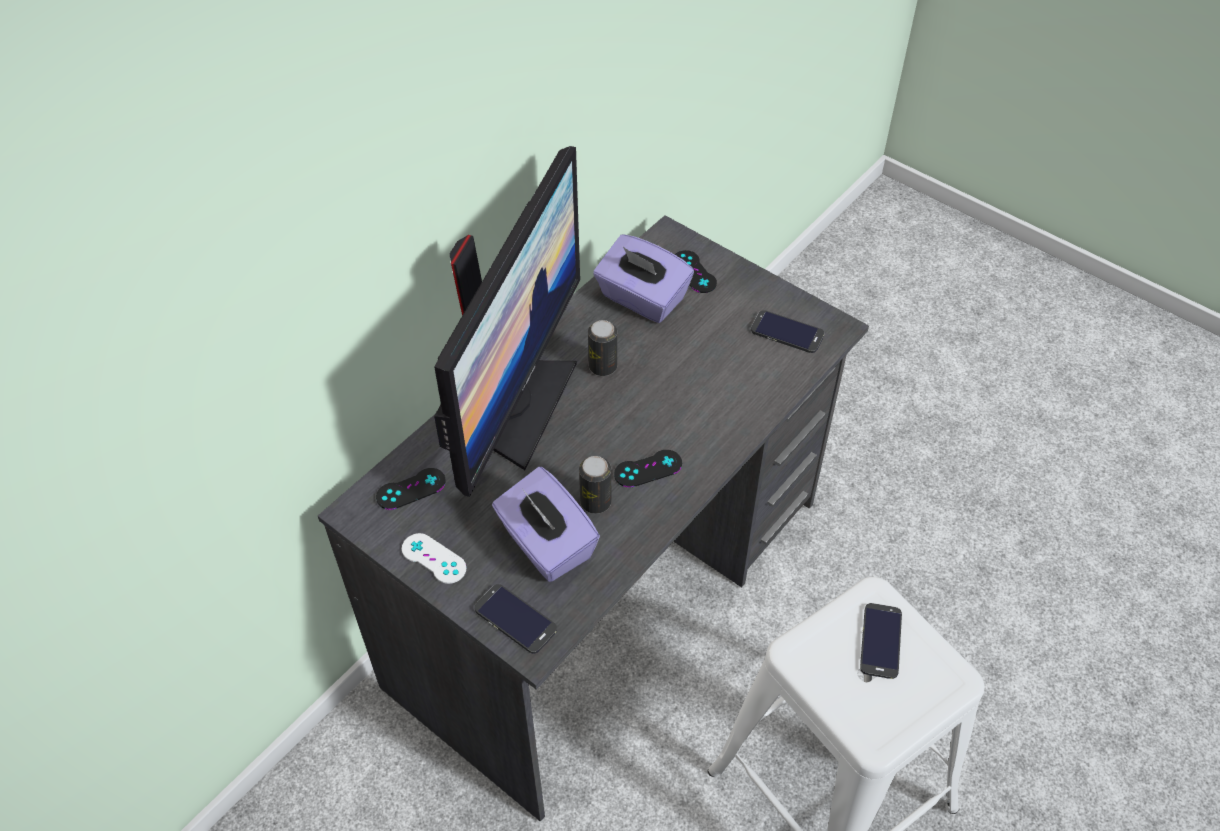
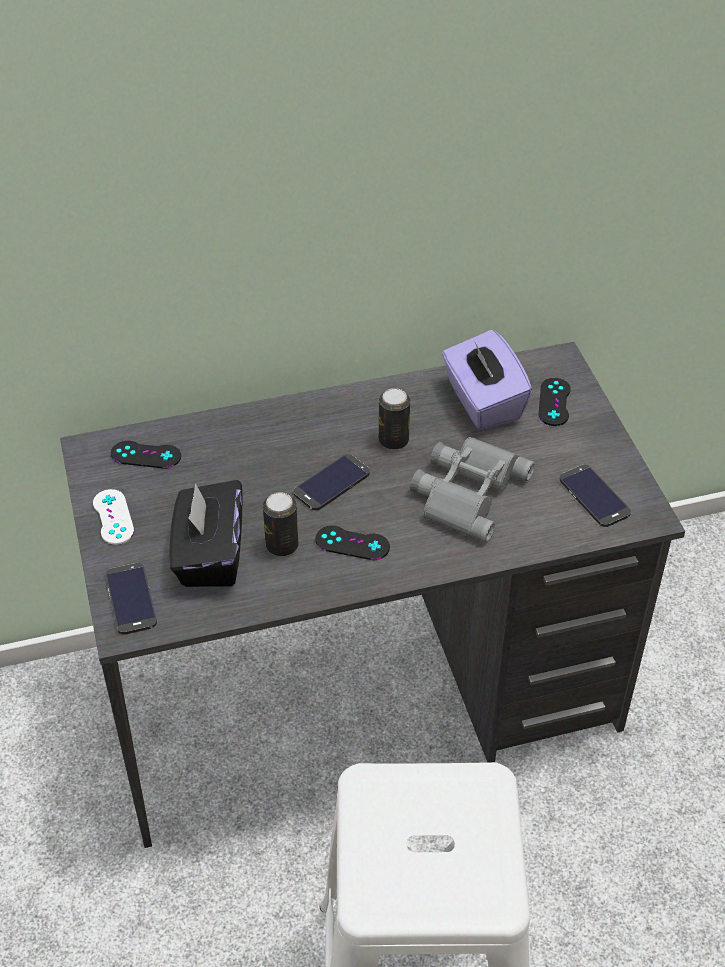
camera: 35 degrees right, 5 degrees down
monitor [434,146,580,497] -> none
purple tissue box [492,467,600,582] -> black tissue box [169,480,242,587]
phone [860,603,902,679] -> phone moved to [294,454,370,511]
none -> grey binoculars [410,437,535,542]

